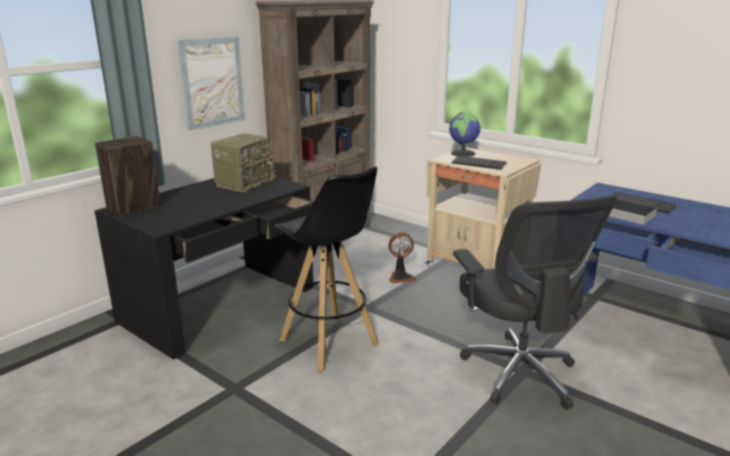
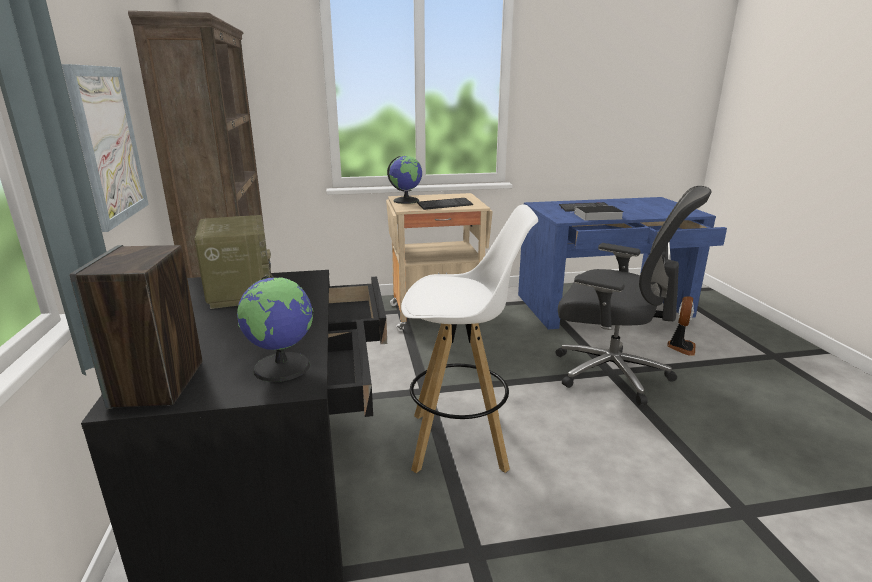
camera: 50 degrees left, 0 degrees up
black stool [274,166,379,372] -> white stool [401,204,538,473]
fan [389,232,416,284] -> fan moved to [667,296,696,356]
none -> globe [237,275,313,382]

